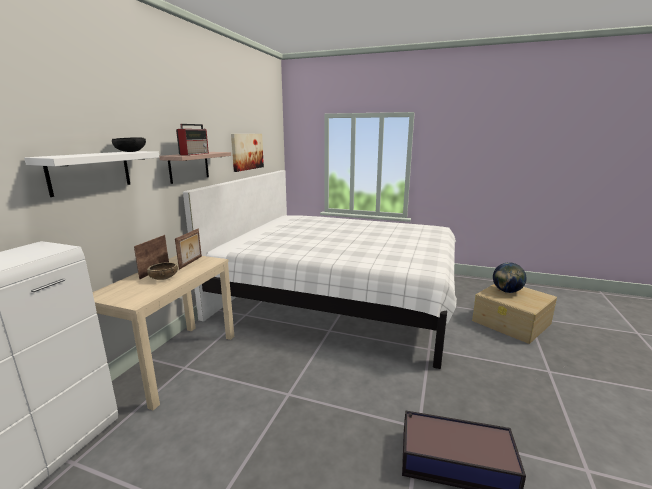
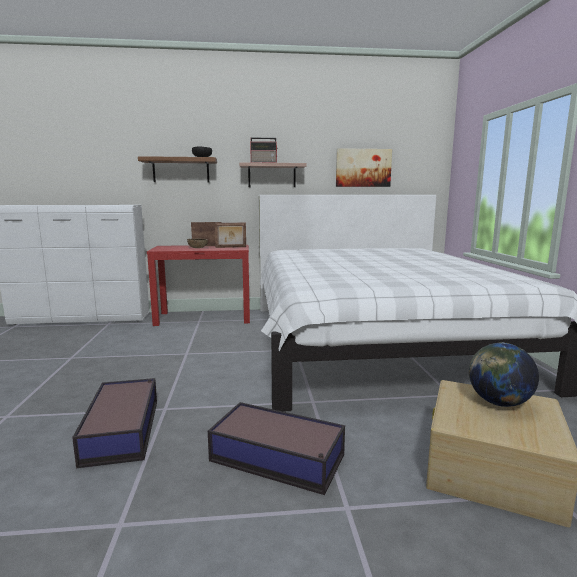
camera: 65 degrees right, 5 degrees down
white shelf [24,151,159,197] -> brown shelf [138,156,217,182]
beige console table [93,255,234,411] -> red console table [147,245,250,326]
none -> storage box [208,402,345,495]

